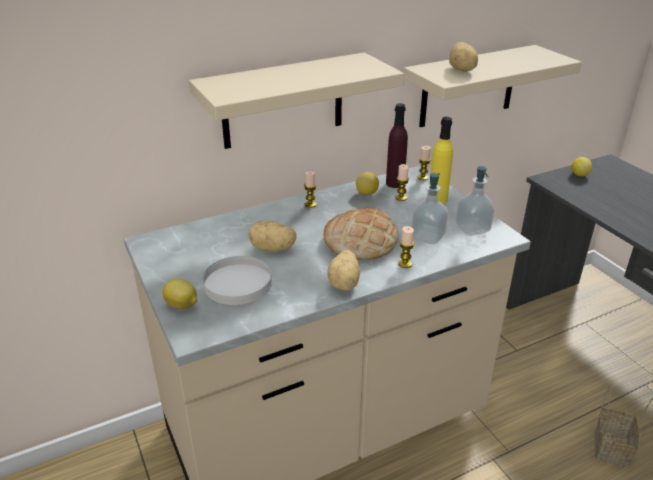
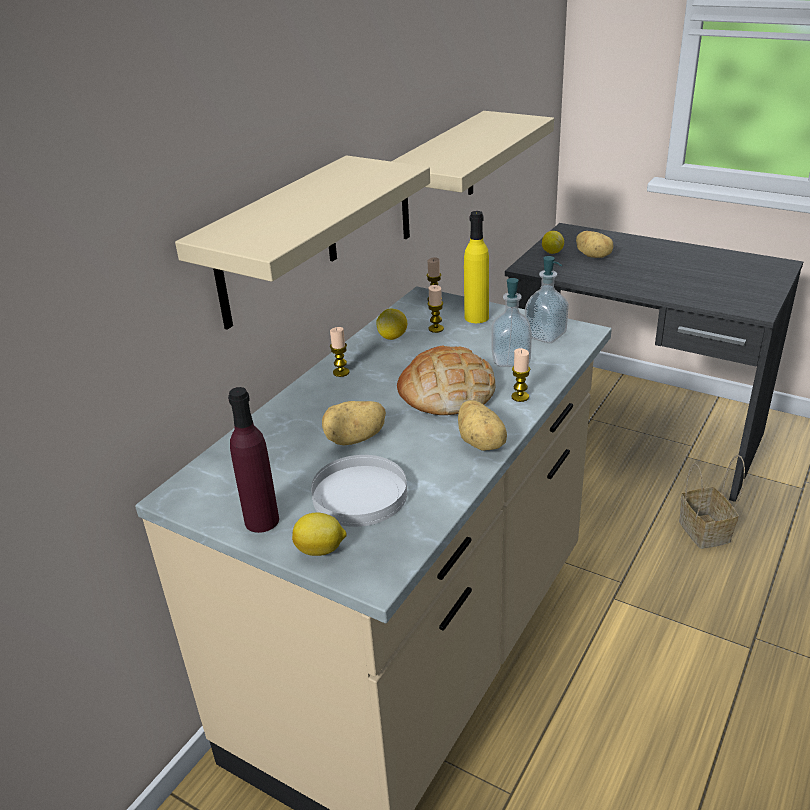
camera: 30 degrees left, 0 degrees up
purple bottle [386,103,408,188] -> purple bottle moved to [228,387,279,533]
potato [449,42,478,72] -> potato moved to [576,231,614,258]

